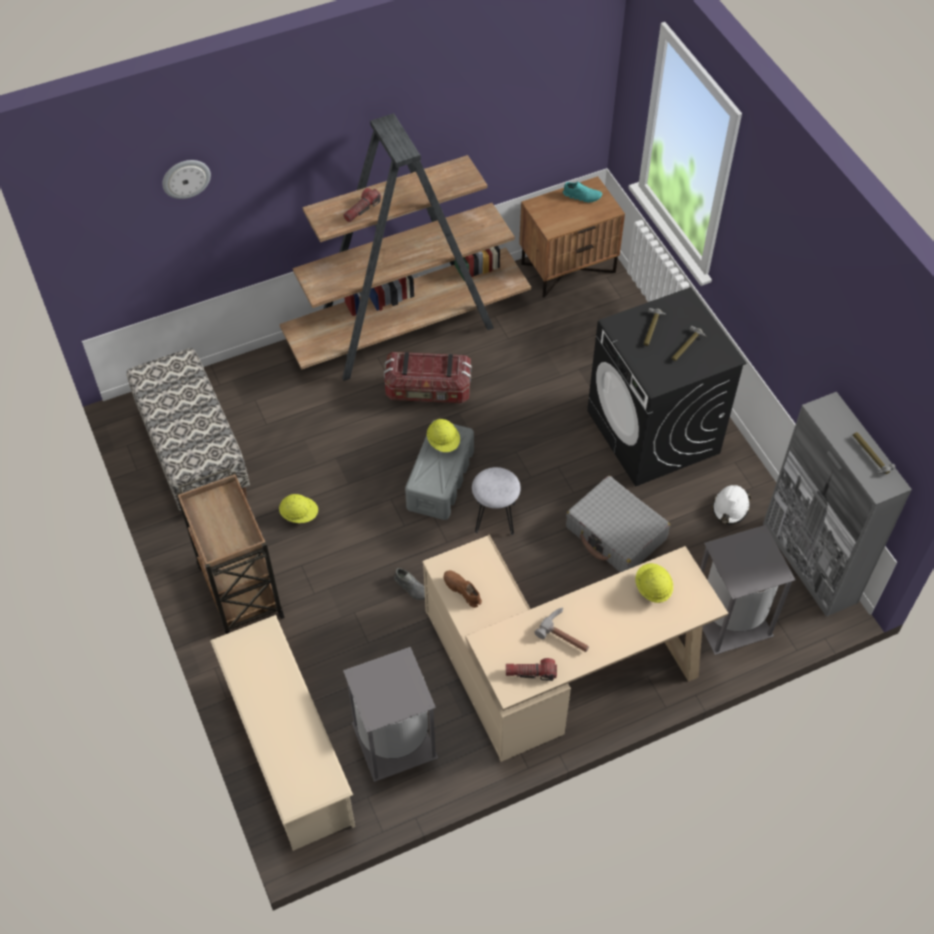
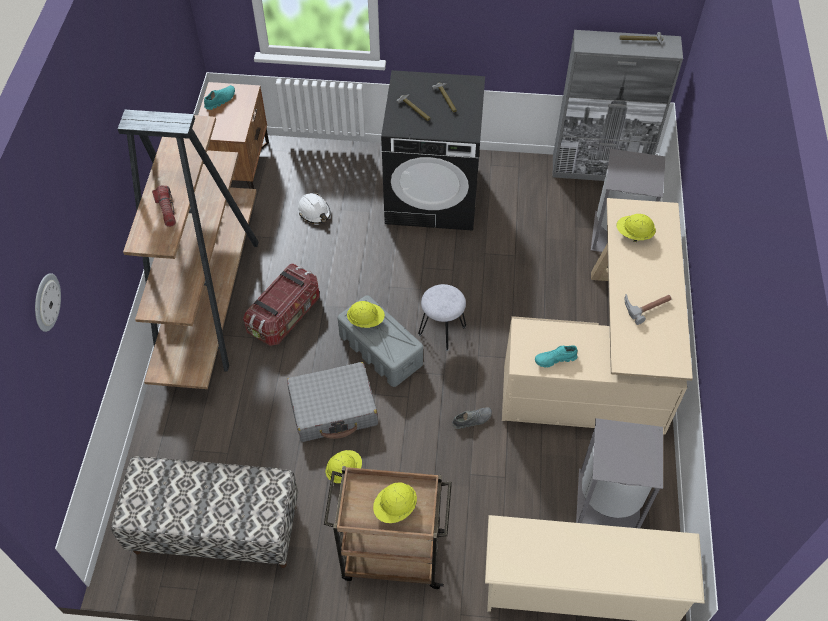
camera: 60 degrees left, 0 degrees up
brown shoe [444,570,482,608] -> turquoise shoe [535,345,577,367]
flashlight [506,658,557,681] -> none
grey suitcase [566,476,670,572] -> grey suitcase moved to [287,362,378,442]
white hard hat [712,485,751,525] -> white hard hat moved to [298,193,331,224]
none -> yellow hard hat [373,482,417,523]

